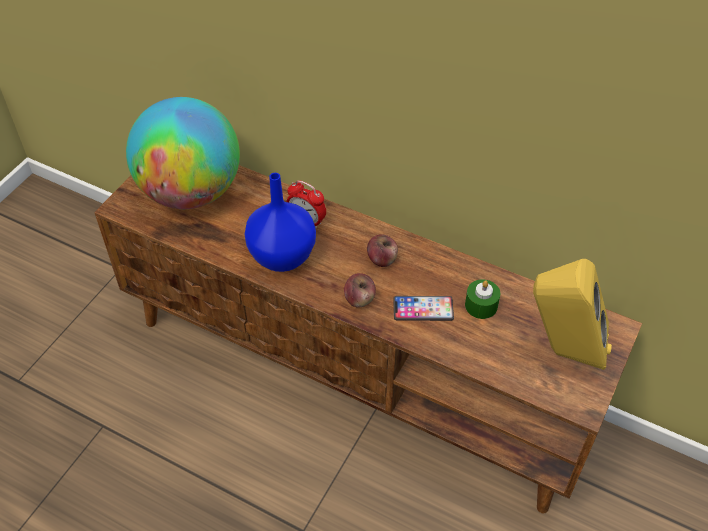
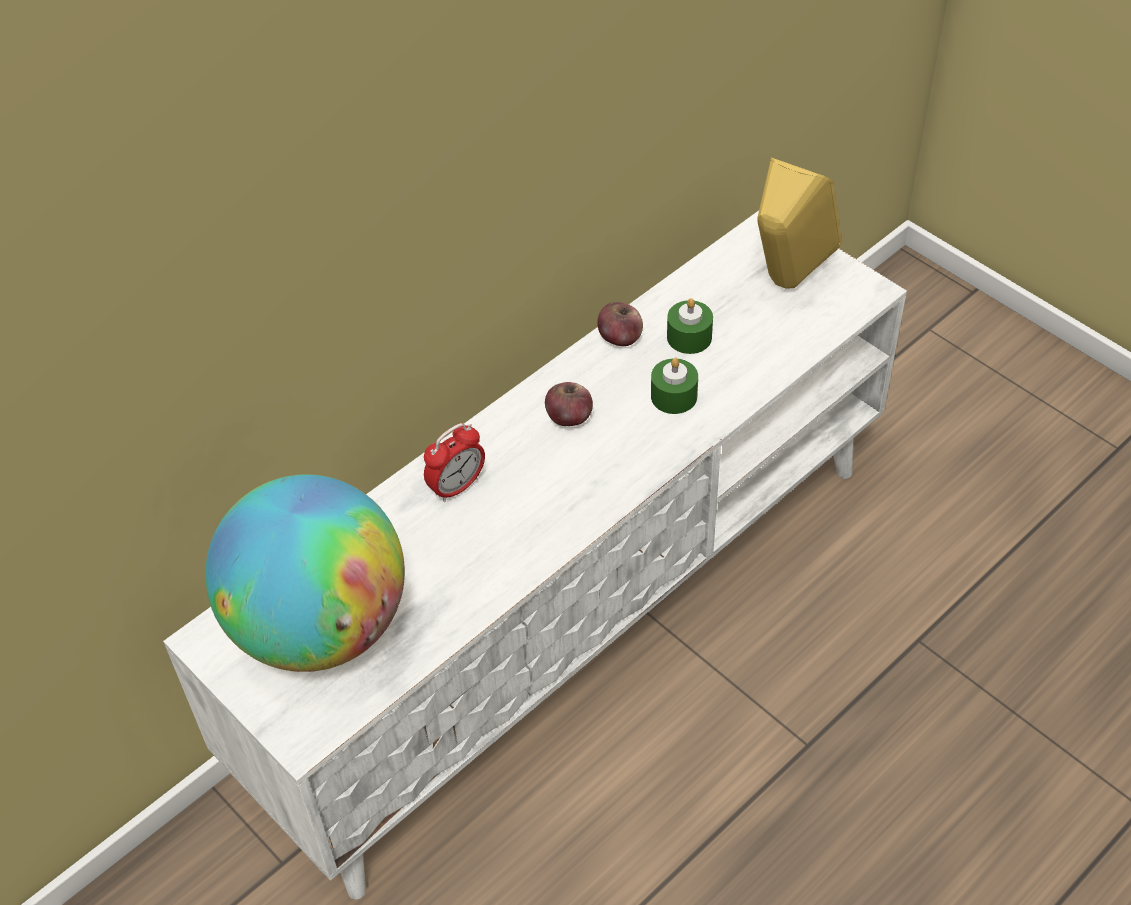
camera: 70 degrees left, 0 degrees up
brown tv stand [94,165,642,513] -> white tv stand [163,211,907,900]
blue vase [245,173,316,272] -> none
apple [344,273,376,308] -> apple moved to [597,302,643,346]
phone [393,296,454,321] -> green candle [651,358,698,414]

